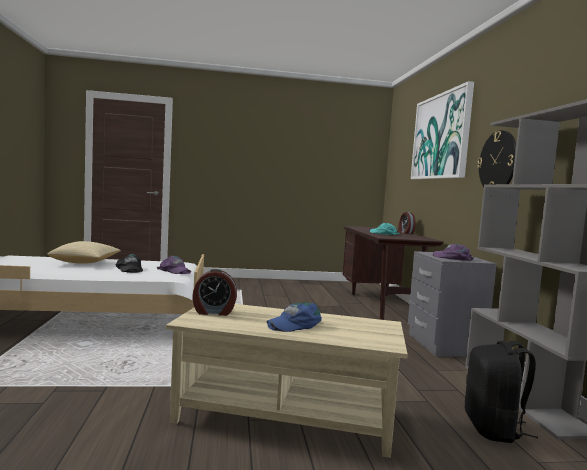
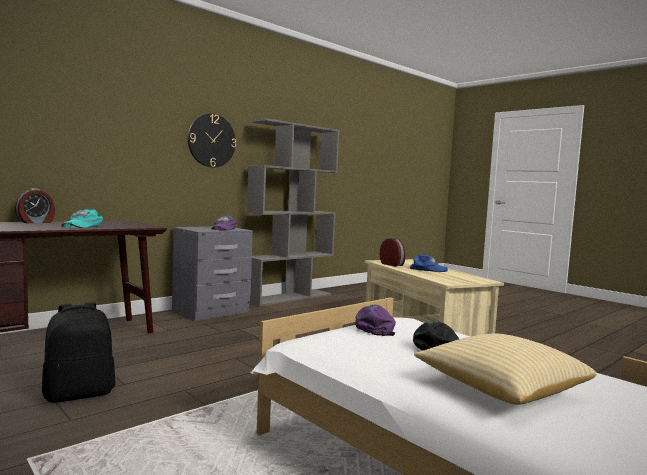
camera: 125 degrees left, 0 degrees up
alarm clock [192,269,237,316] -> alarm clock moved to [380,237,405,266]
picture [411,81,474,179] -> none
black backpack [465,341,538,443] -> black backpack moved to [42,302,116,403]

